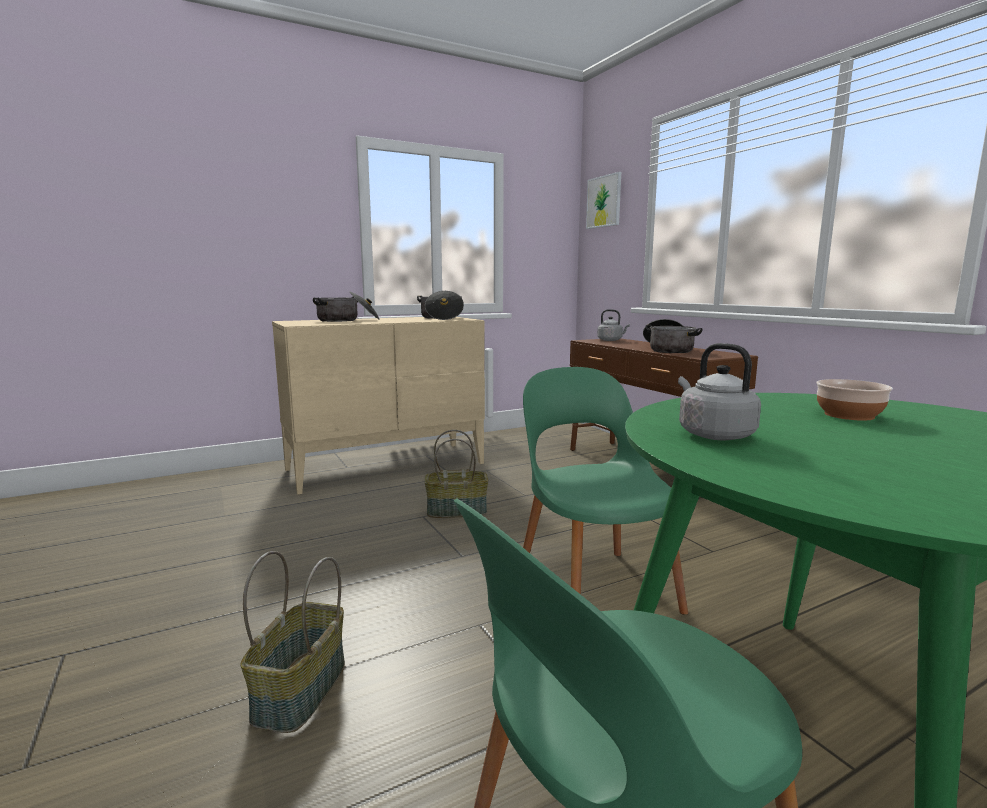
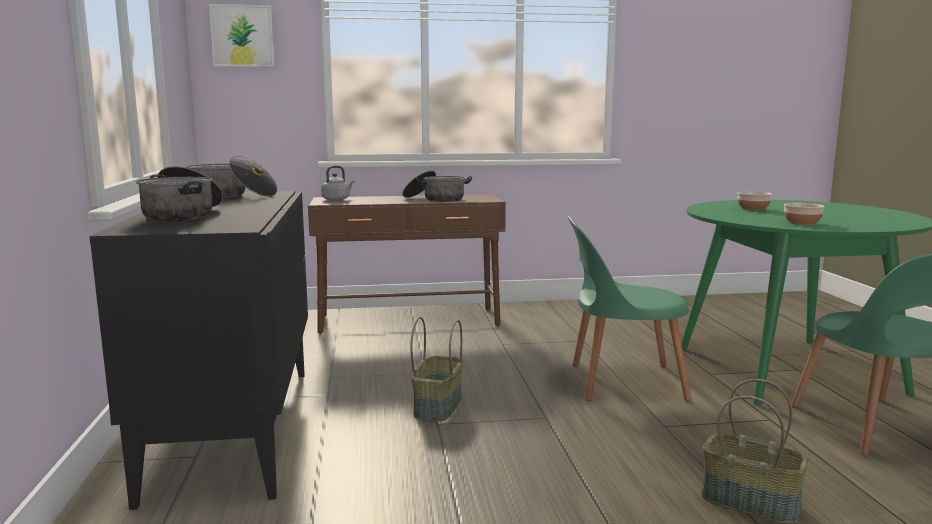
camera: 70 degrees left, 0 degrees up
beige cabinet [272,317,485,495] -> black cabinet [89,191,308,510]
grey kettle [678,343,761,440] -> bowl [784,203,825,225]

